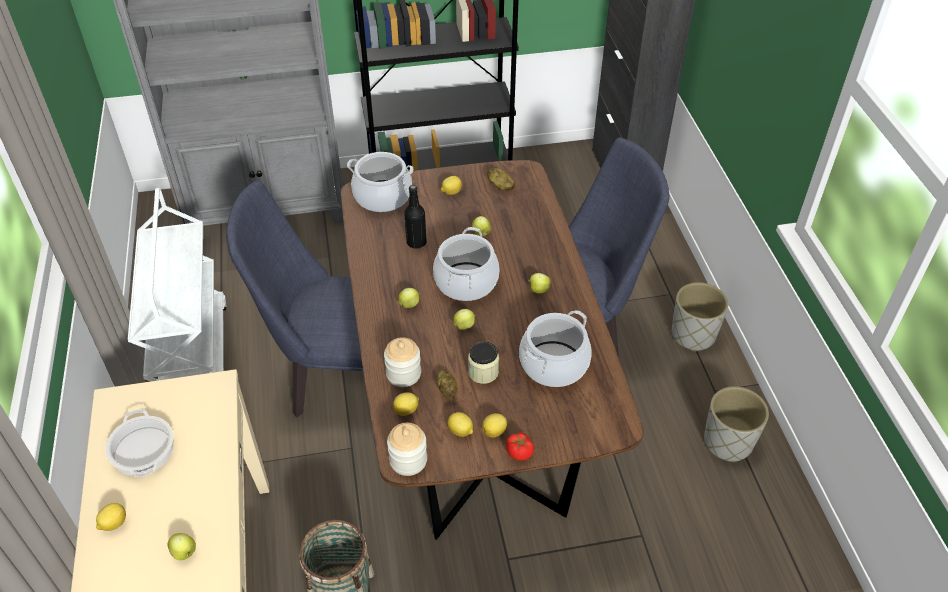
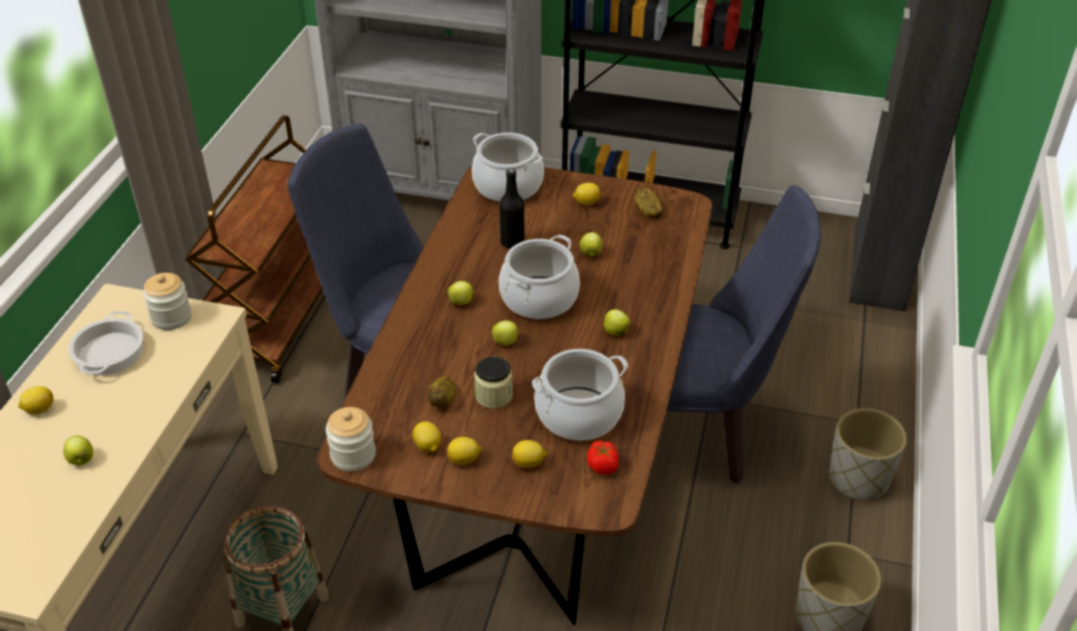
camera: 25 degrees right, 5 degrees down
white cart [128,188,227,381] -> brown cart [185,115,323,383]
jar [384,337,421,387] -> jar moved to [143,273,192,330]
lemon [393,392,419,416] -> lemon moved to [512,440,547,468]
tomato [506,432,534,461] -> tomato moved to [587,441,619,475]

